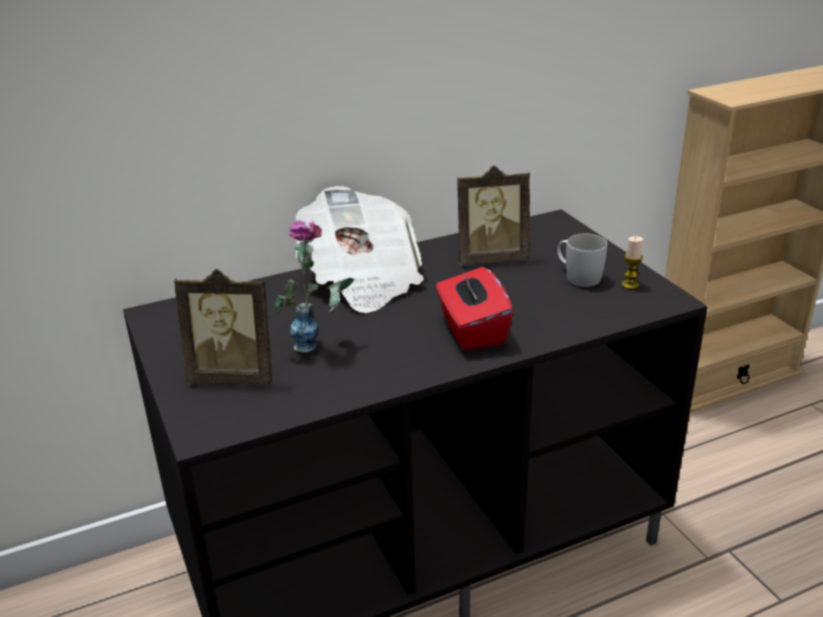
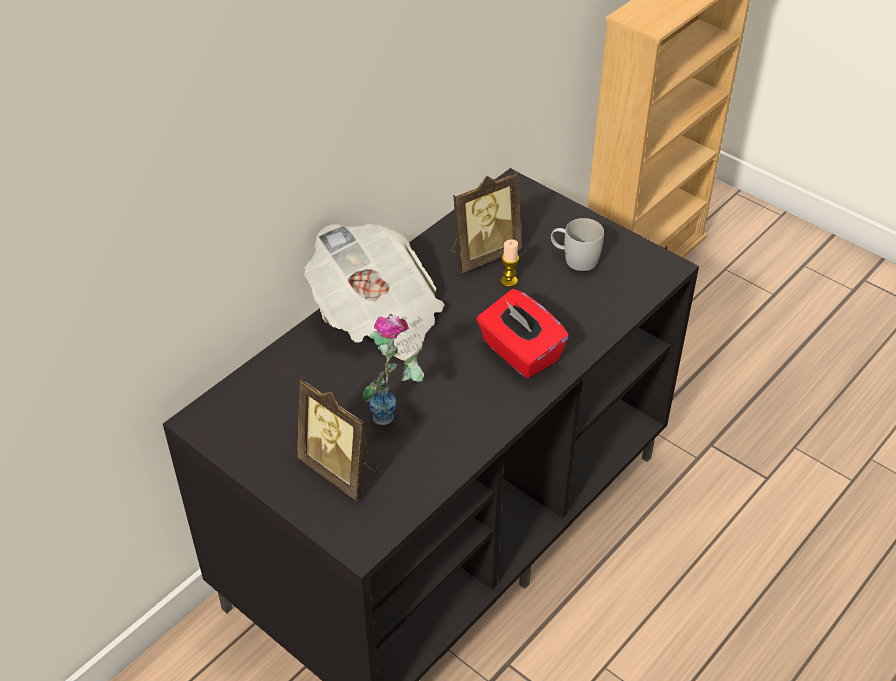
camera: 25 degrees left, 15 degrees up
picture frame [174,269,272,384] -> picture frame turned 60 degrees clockwise [297,378,379,501]
candle [621,236,643,289] -> candle moved to [501,239,519,287]

